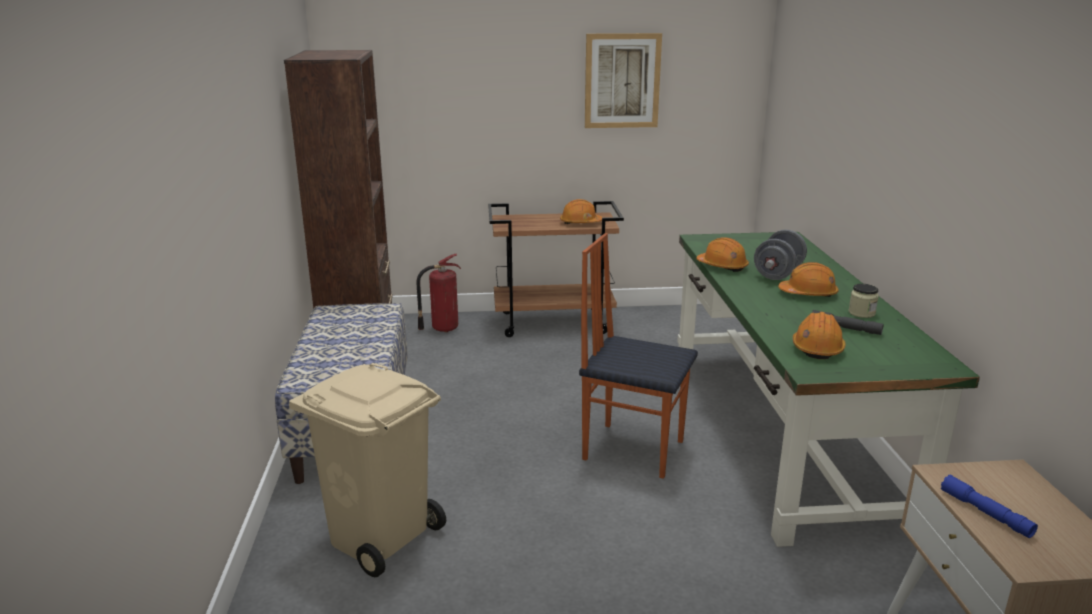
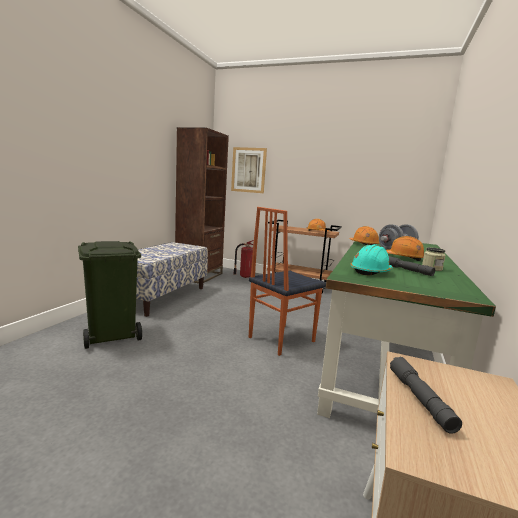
camera: 25 degrees right, 10 degrees down
beige trash can [289,363,446,577] -> green trash can [78,241,142,349]
chair [579,233,698,479] -> chair turned 90 degrees counterclockwise [249,207,326,356]
picture [585,33,662,128] -> picture moved to [231,147,267,193]
orange hard hat [793,312,846,359] -> turquoise hard hat [351,244,393,276]
blue flashlight [941,475,1038,538] -> grey flashlight [390,357,462,434]

